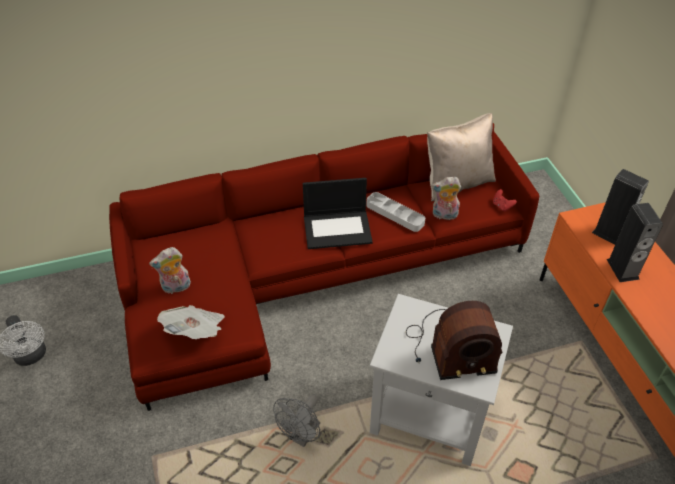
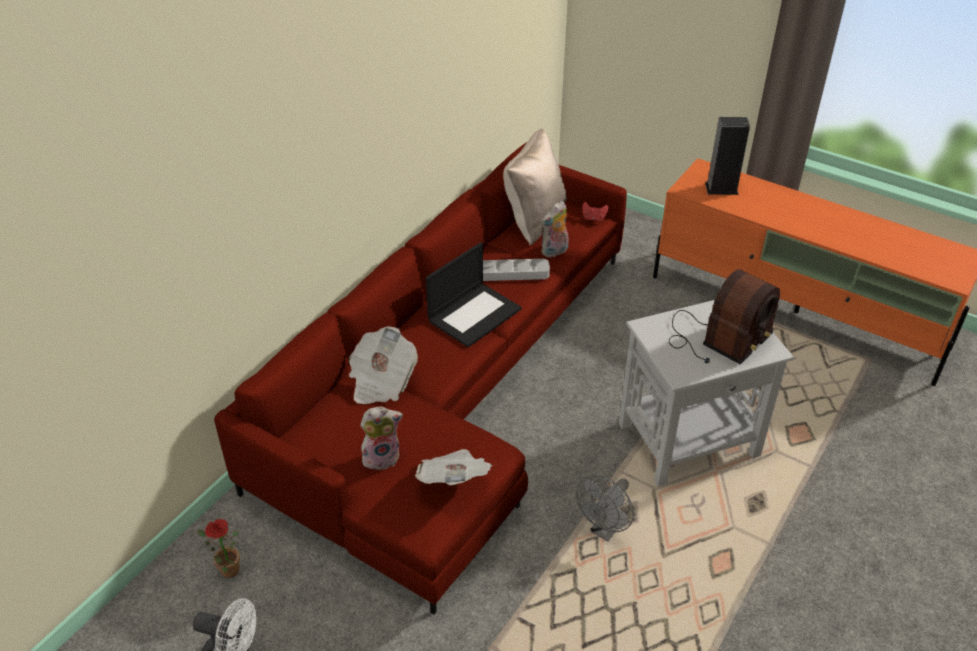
camera: 40 degrees left, 5 degrees down
plush toy [149,247,191,294] -> plush toy turned 135 degrees counterclockwise [360,406,403,470]
grey fan [273,394,320,447] -> grey fan turned 45 degrees clockwise [576,475,634,541]
speaker [607,203,663,282] -> none
none -> potted plant [197,519,240,578]
none -> newspaper [349,326,418,404]

